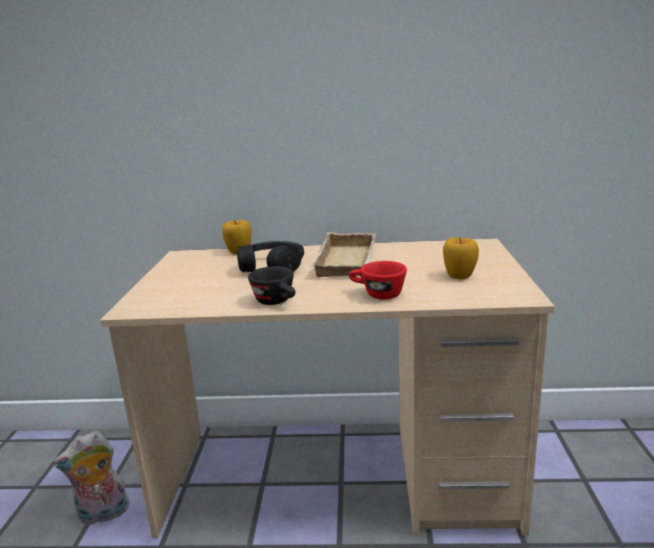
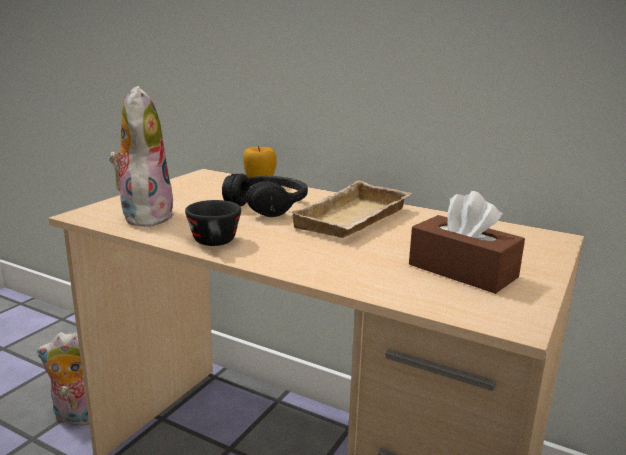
camera: 25 degrees right, 0 degrees up
red cup [349,261,407,300] -> none
apple [443,238,479,279] -> brown tissue box [409,191,525,294]
none -> plush toy [109,86,174,227]

